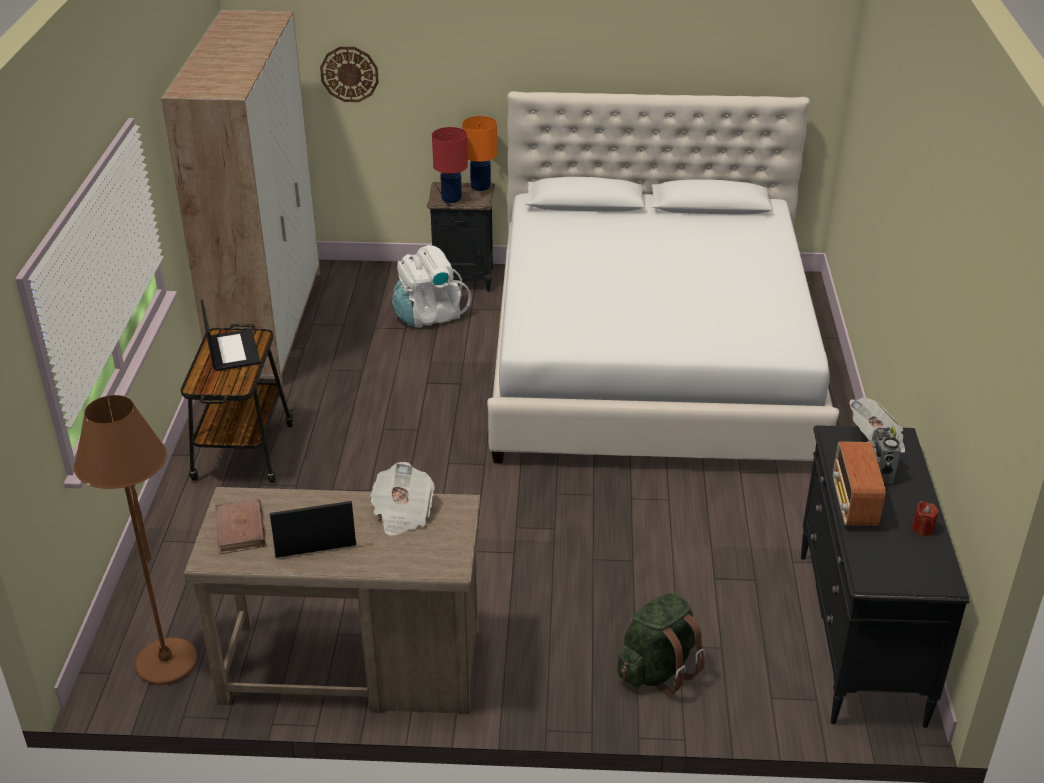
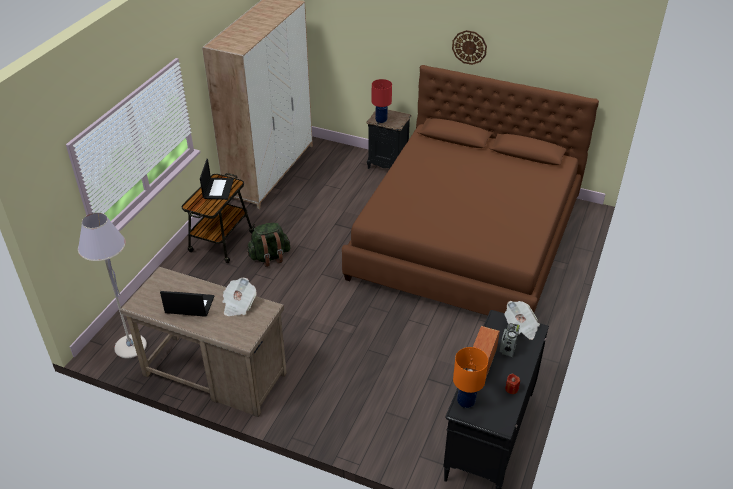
camera: 20 degrees right, 5 degrees up
brown floor lamp [74,395,197,685] -> grey floor lamp [78,213,147,358]
brown book [215,499,266,554] -> none
wall clock [320,47,379,102] -> wall clock moved to [452,30,487,65]
white backpack [392,245,471,328] -> none
orange table lamp [462,116,497,191] -> orange table lamp moved to [453,347,488,408]
white bed [487,91,839,464] -> brown bed [342,65,599,315]
green backpack [617,593,705,695] -> green backpack moved to [247,223,291,267]

